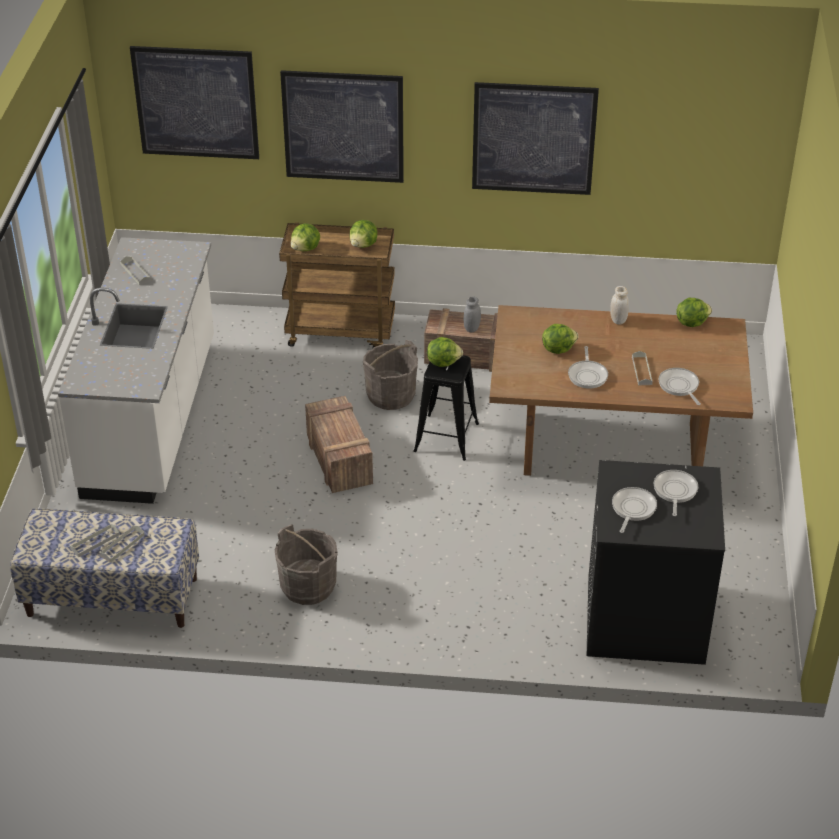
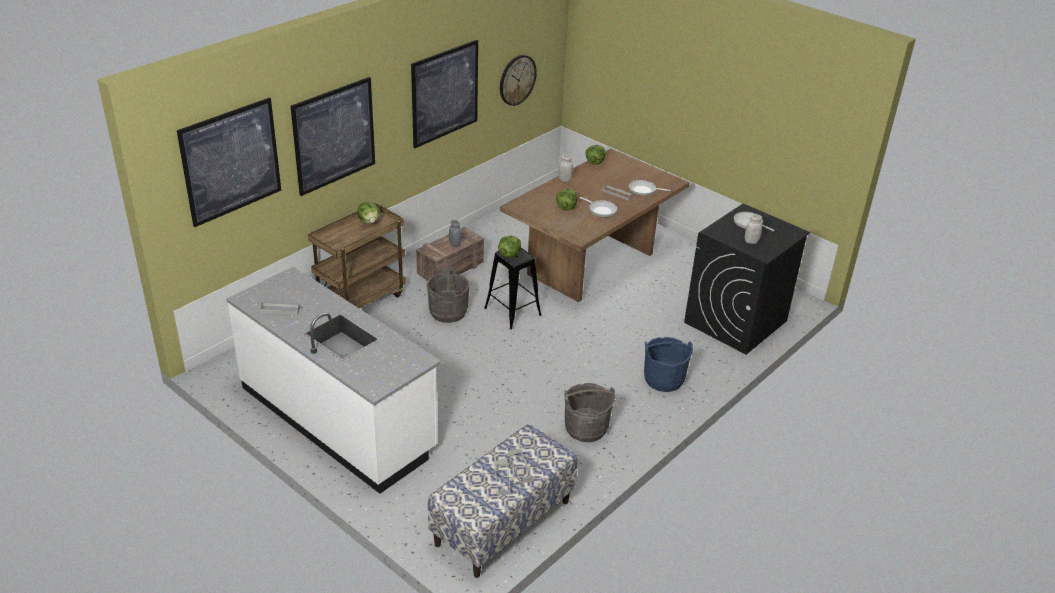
camera: 55 degrees left, 5 degrees down
lettuce [291,224,320,251] -> none
crate [305,396,373,493] -> none
frying pan [612,487,657,533] -> white jar [745,214,762,244]
none -> wall clock [500,55,537,106]
none -> blue bucket [644,337,693,392]

